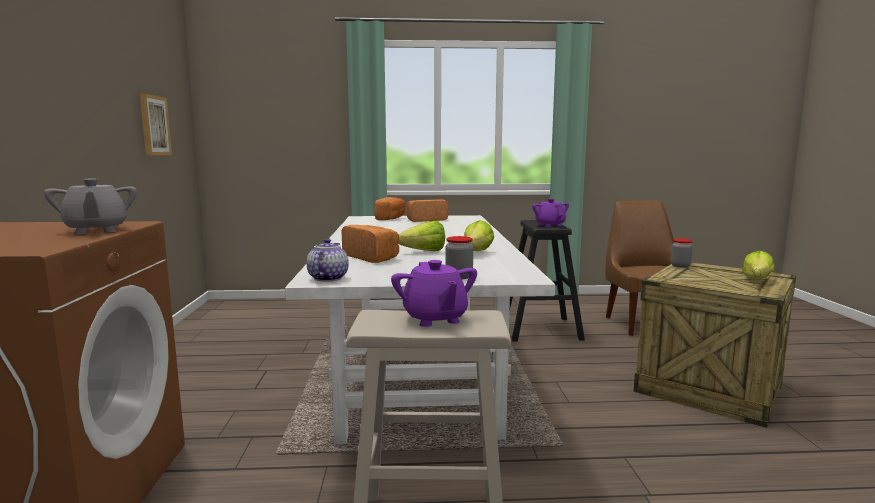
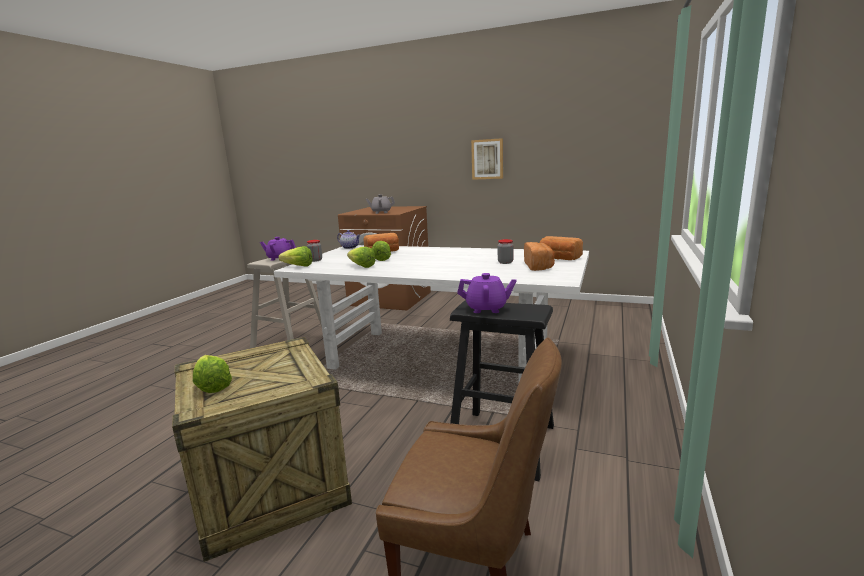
camera: 115 degrees right, 5 degrees up
picture [140,93,172,155] -> picture moved to [471,138,503,180]
jar [671,238,693,268] -> jar moved to [498,239,513,264]
none -> lettuce [279,246,313,267]

